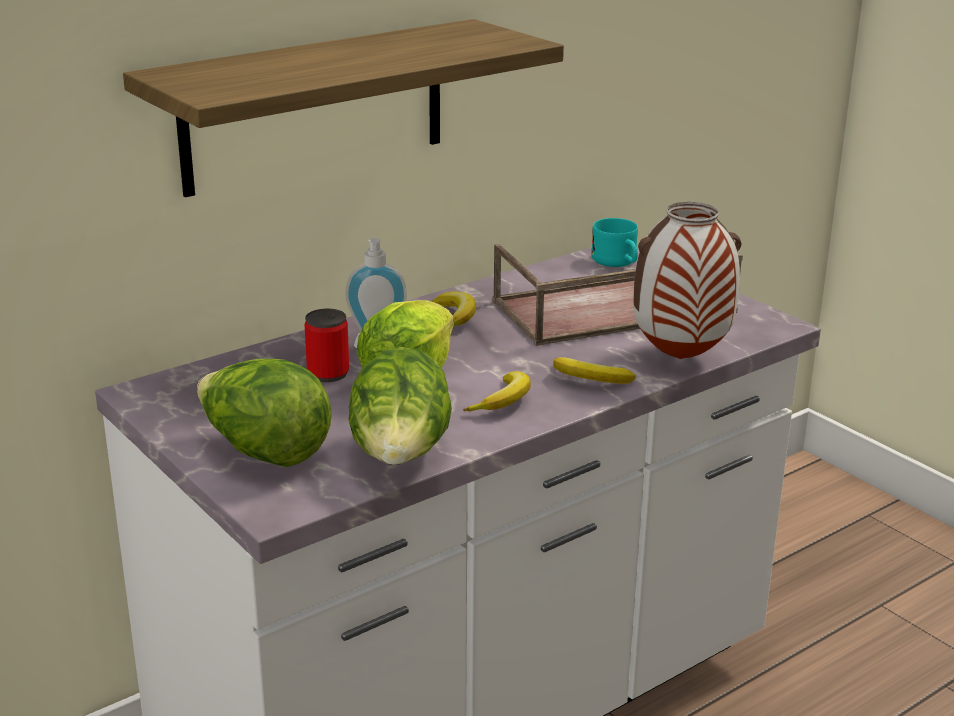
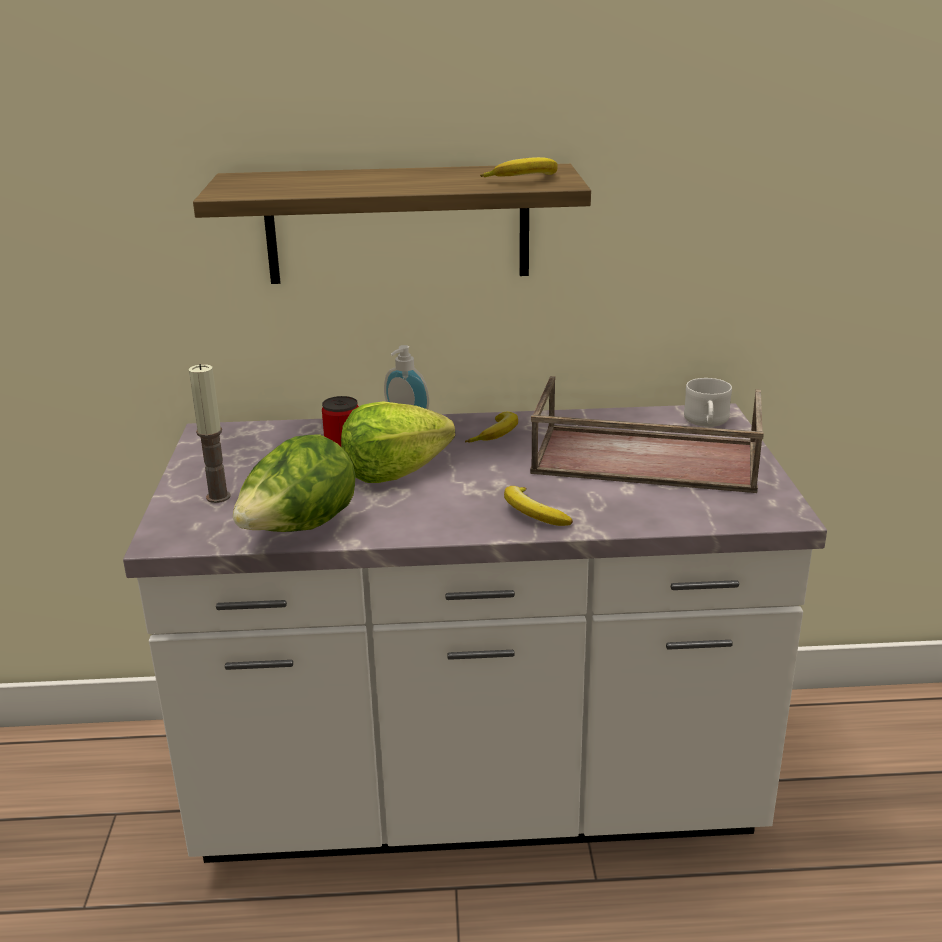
camera: 35 degrees right, 0 degrees up
lettuce [197,359,332,467] -> candle [189,364,231,503]
banana [463,371,531,411] -> banana moved to [480,157,558,177]
turquoise mug [591,218,638,267] -> white mug [684,378,732,427]
vase [634,202,742,359] -> none

